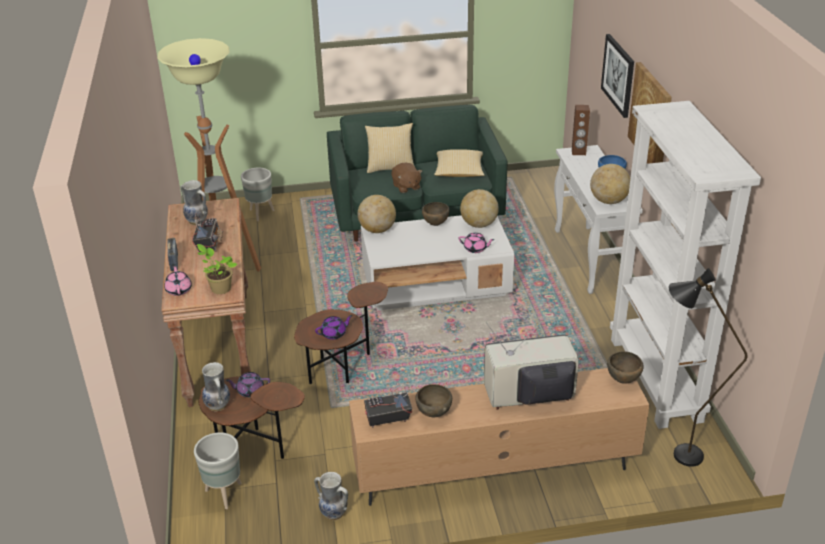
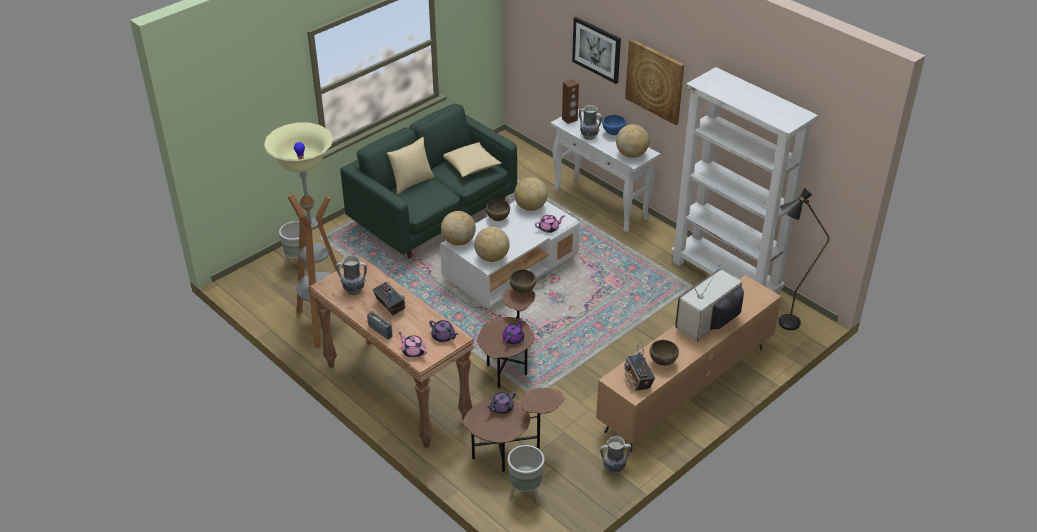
camera: 35 degrees left, 5 degrees up
potted plant [197,244,237,294] -> purple teapot [429,320,458,342]
vase [202,362,230,411] -> vase moved to [579,105,602,140]
radio [364,383,412,428] -> radio turned 60 degrees counterclockwise [624,342,655,391]
brown plush toy [391,163,422,193] -> none
brown bowl [607,352,643,384] -> brown bowl moved to [509,269,536,294]
none -> globe [474,227,510,262]

